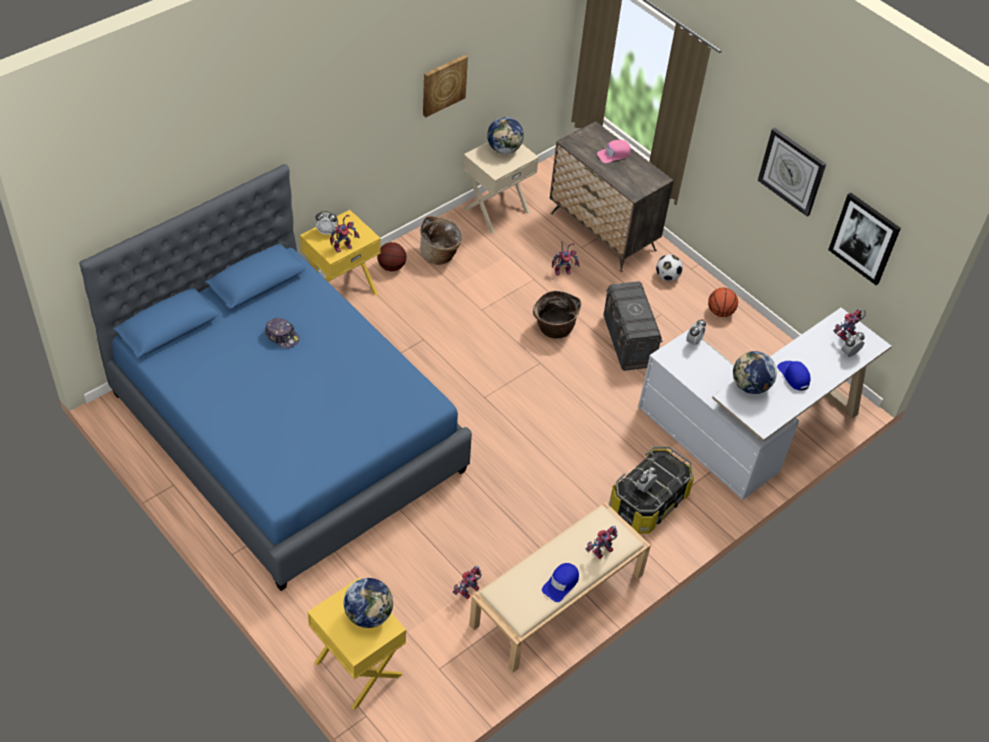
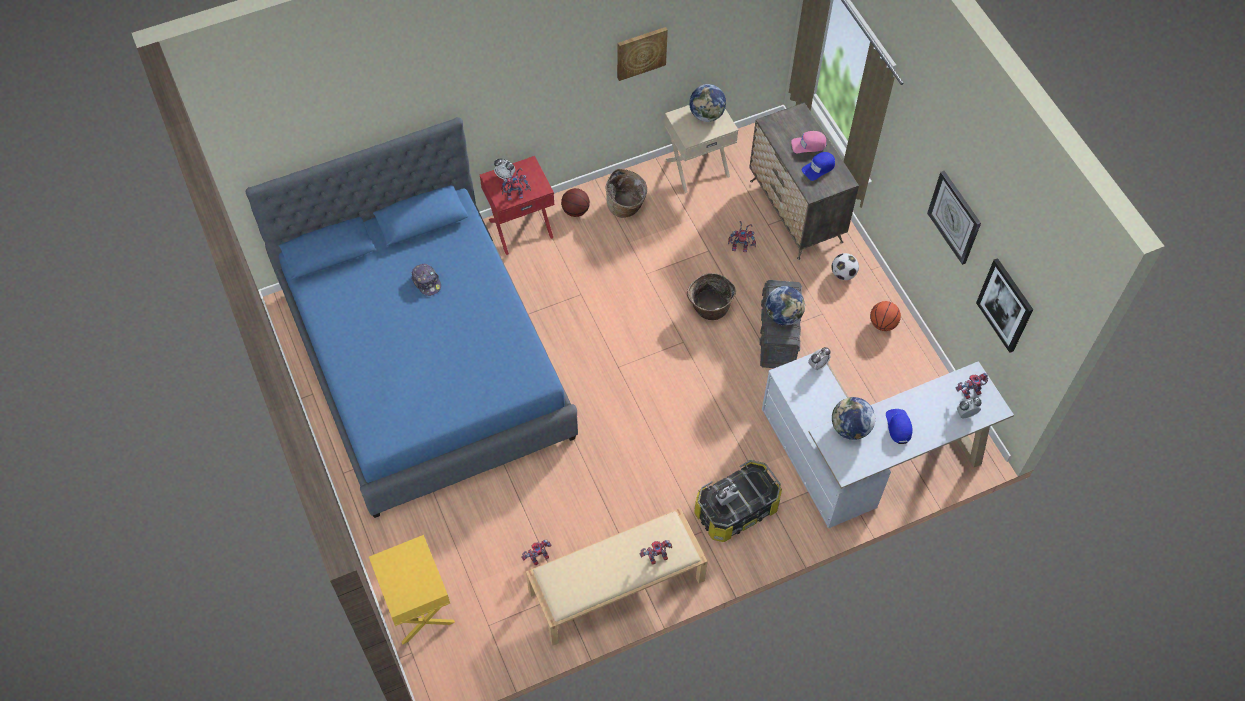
camera: 20 degrees right, 10 degrees up
yellow nightstand [300,210,381,295] -> red nightstand [480,156,555,255]
globe [344,578,393,628] -> globe moved to [766,286,805,326]
blue cap [542,563,579,602] -> blue cap moved to [802,152,835,181]

